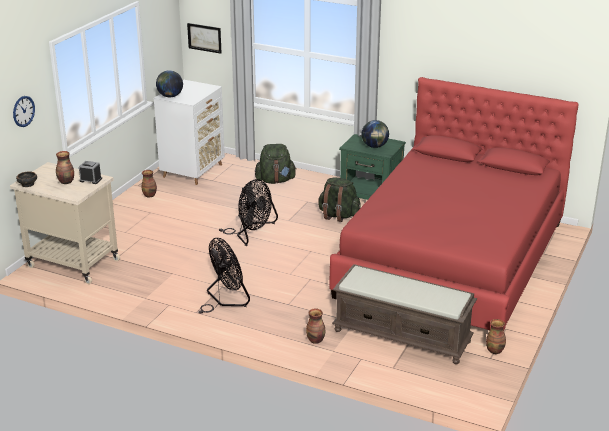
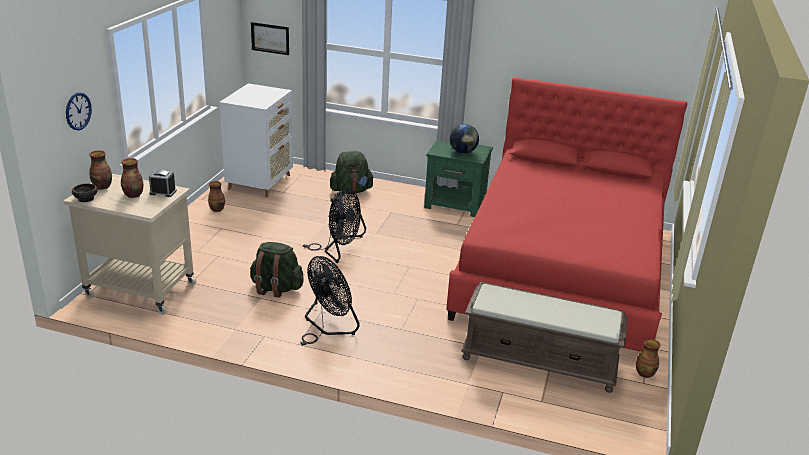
camera: 10 degrees left, 0 degrees up
globe [156,70,183,97] -> none
vase [306,308,326,344] -> vase moved to [89,150,112,189]
green backpack [318,178,361,222] -> green backpack moved to [250,242,304,298]

